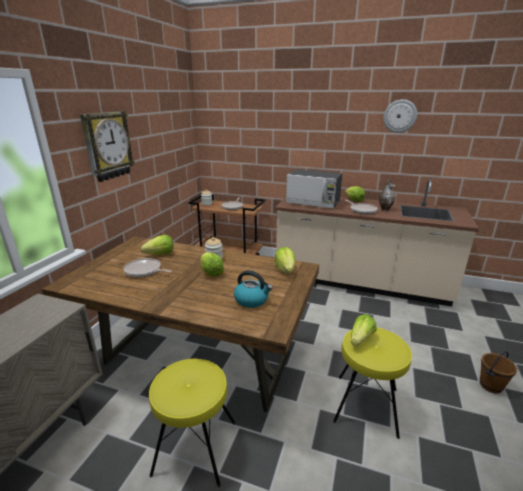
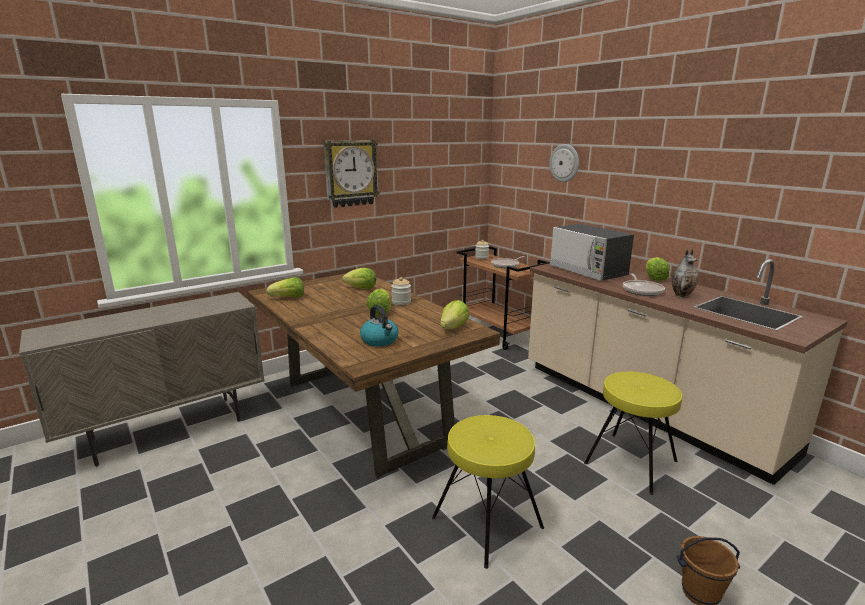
camera: 35 degrees right, 5 degrees down
frying pan [124,258,172,277] -> none
yellow stool [149,359,235,487] -> yellow stool moved to [584,371,682,495]
lettuce [351,314,377,346] -> lettuce moved to [266,277,304,298]
wall clock [383,99,417,133] -> wall clock moved to [549,144,579,182]

